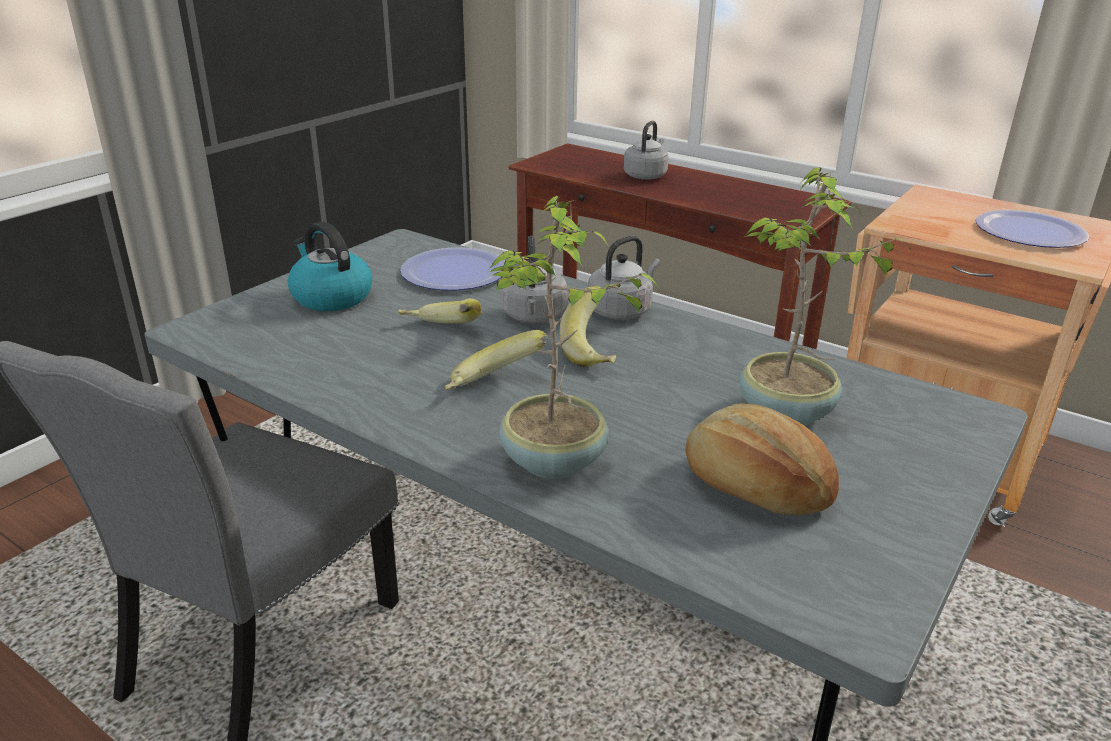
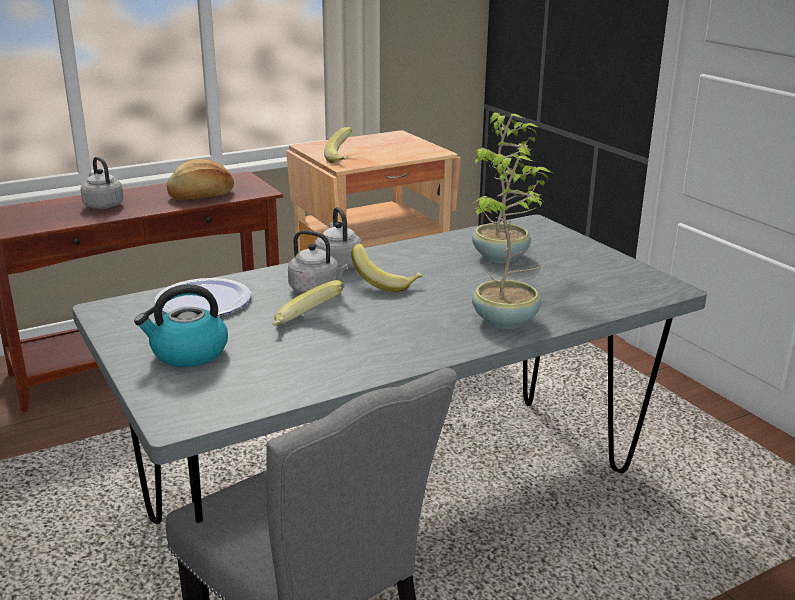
camera: 65 degrees left, 5 degrees down
banana [445,330,548,390] -> banana moved to [324,127,352,163]
bread [685,403,839,515] -> bread moved to [167,159,234,200]
plate [976,210,1089,248] -> none

